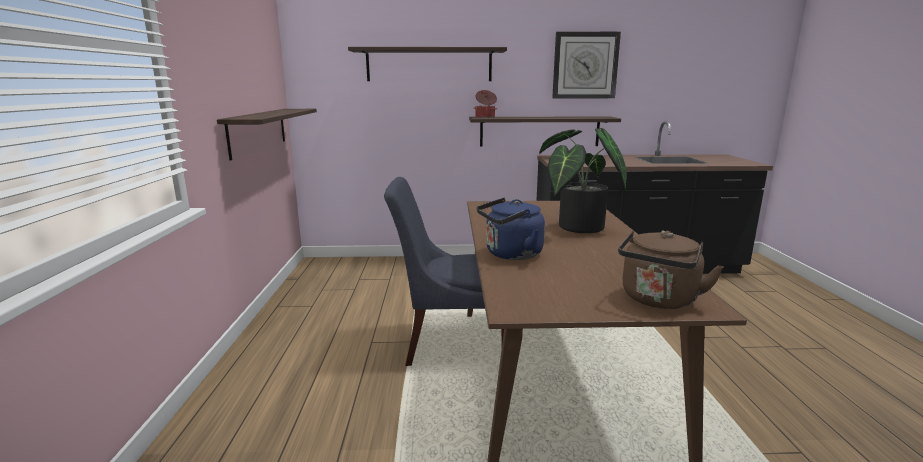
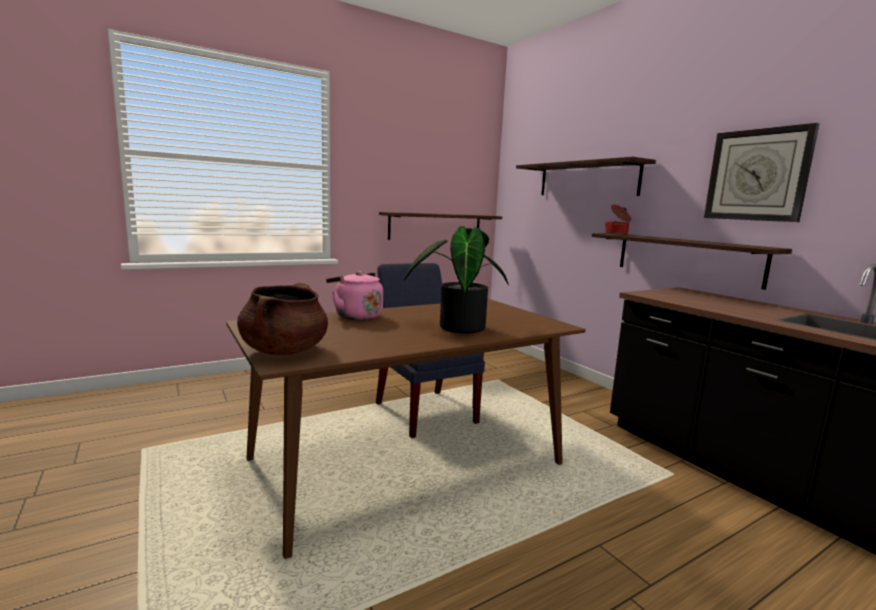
camera: 60 degrees right, 5 degrees down
blue kettle [476,198,545,260] -> pink kettle [326,271,383,320]
brown kettle [618,230,724,309] -> brown cooking pot [237,283,328,355]

